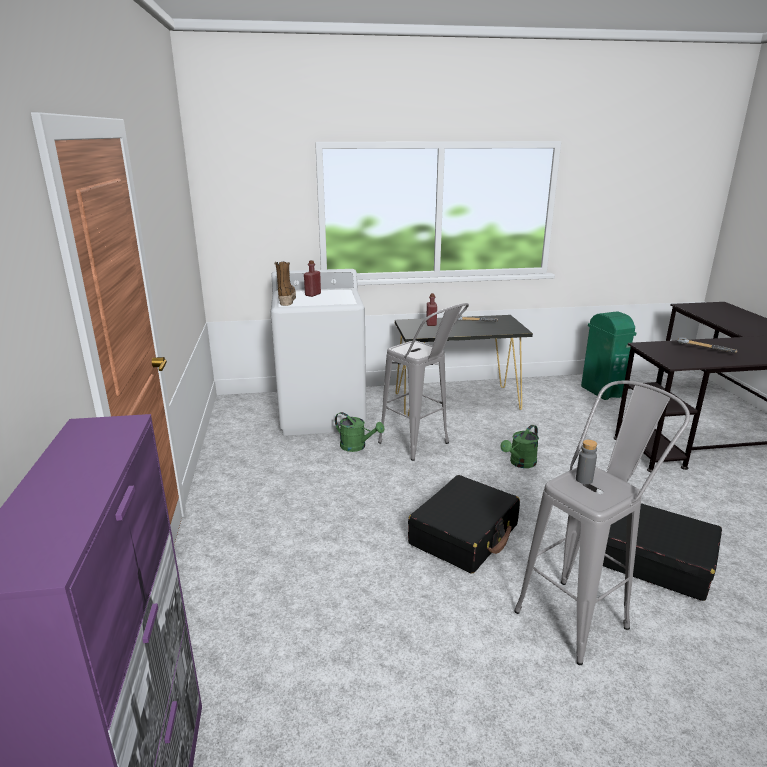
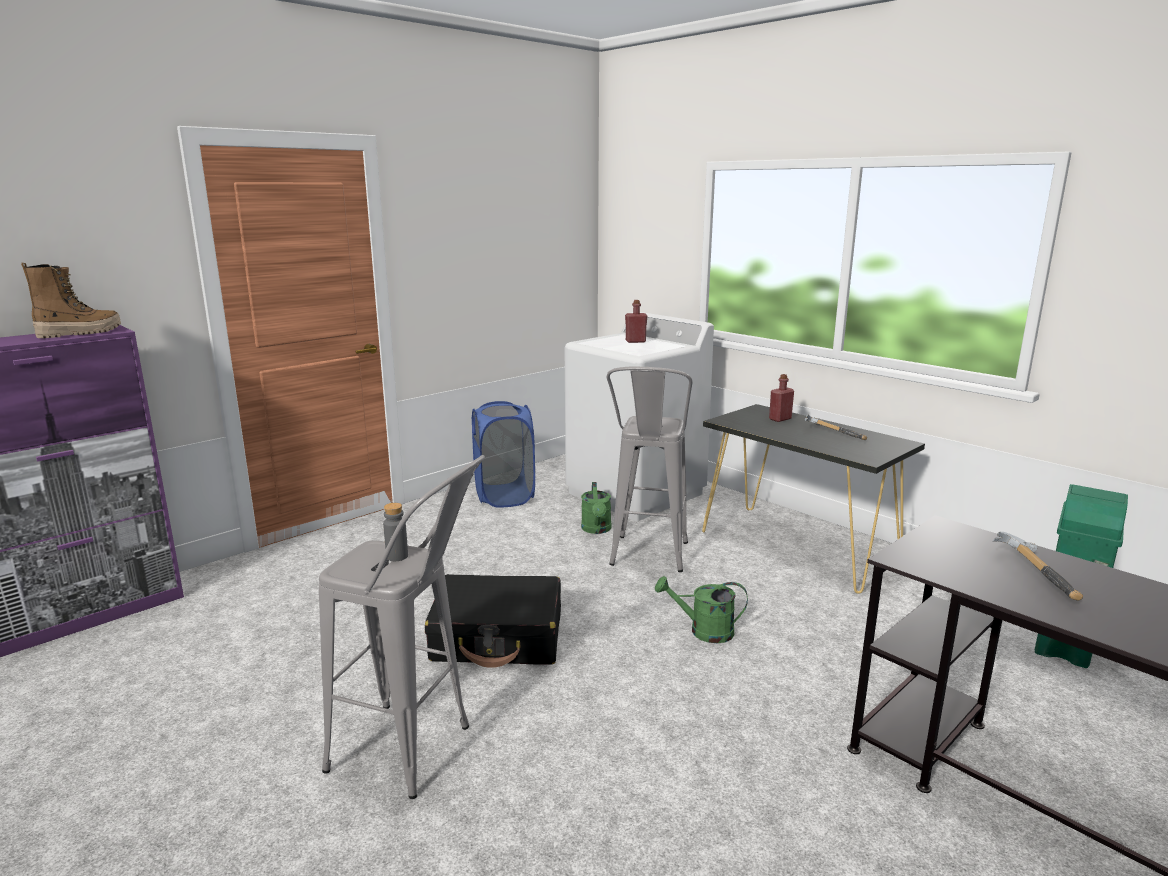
camera: 55 degrees right, 5 degrees down
boot [275,262,296,306] -> boot moved to [21,263,121,338]
black suitcase [603,503,722,601] -> none
none -> blue laundry basket [472,401,535,507]

